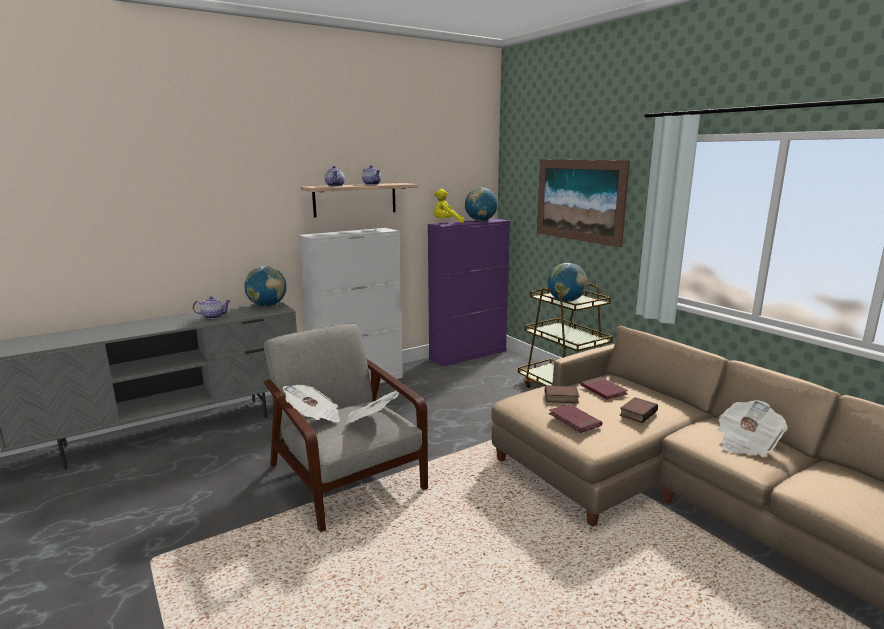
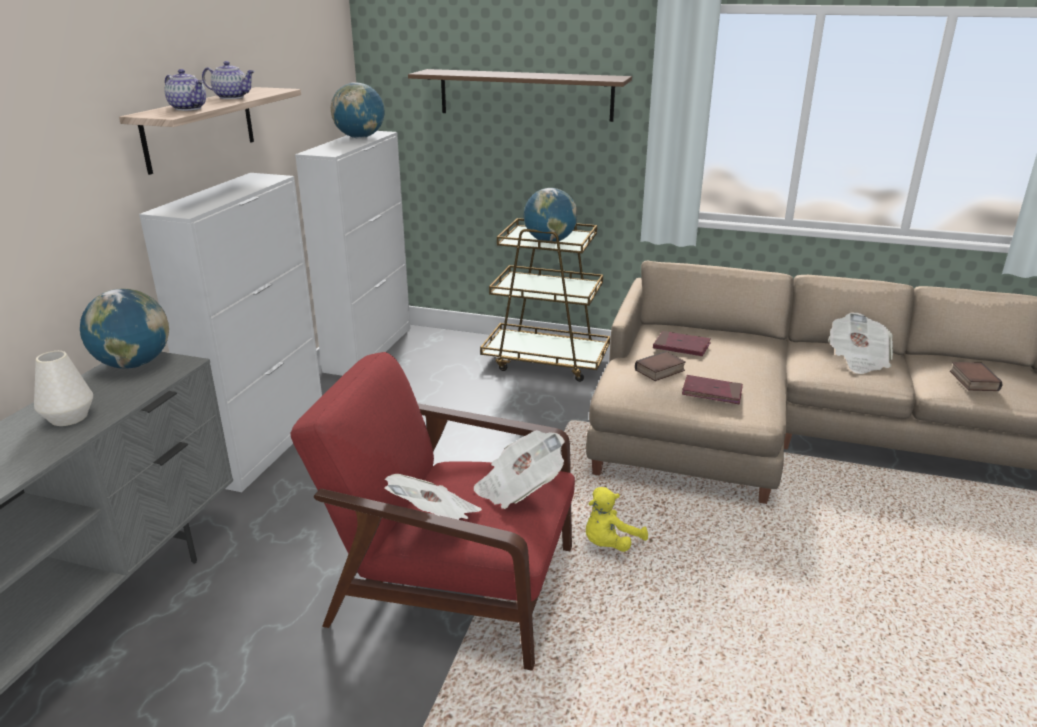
camera: 40 degrees left, 10 degrees up
teapot [193,296,231,319] -> white vase [34,351,93,426]
grey armchair [264,324,428,532] -> red armchair [290,352,575,671]
purple cabinet [428,218,510,367] -> white cabinet [295,131,410,376]
yellow plush toy [434,189,464,223] -> yellow plush toy moved to [586,487,648,552]
picture [537,160,630,247] -> brown shelf [408,69,632,122]
book [620,397,658,423] -> book moved to [950,362,1002,391]

